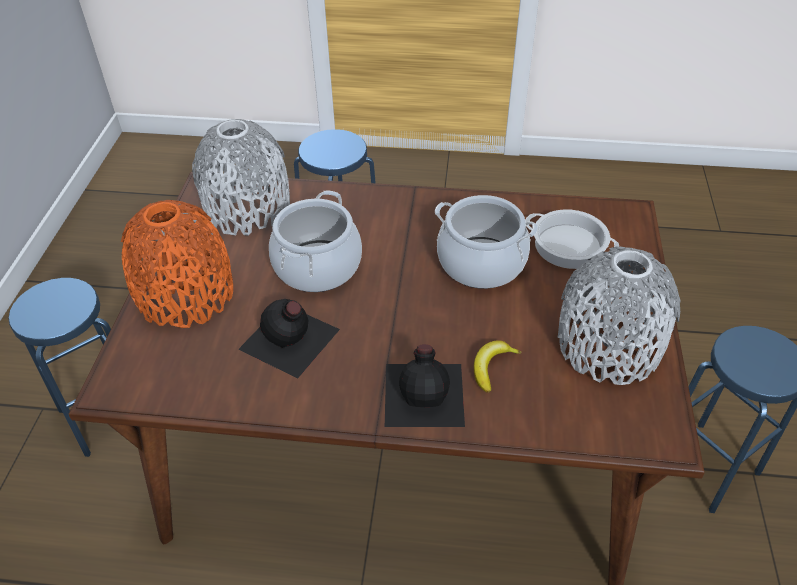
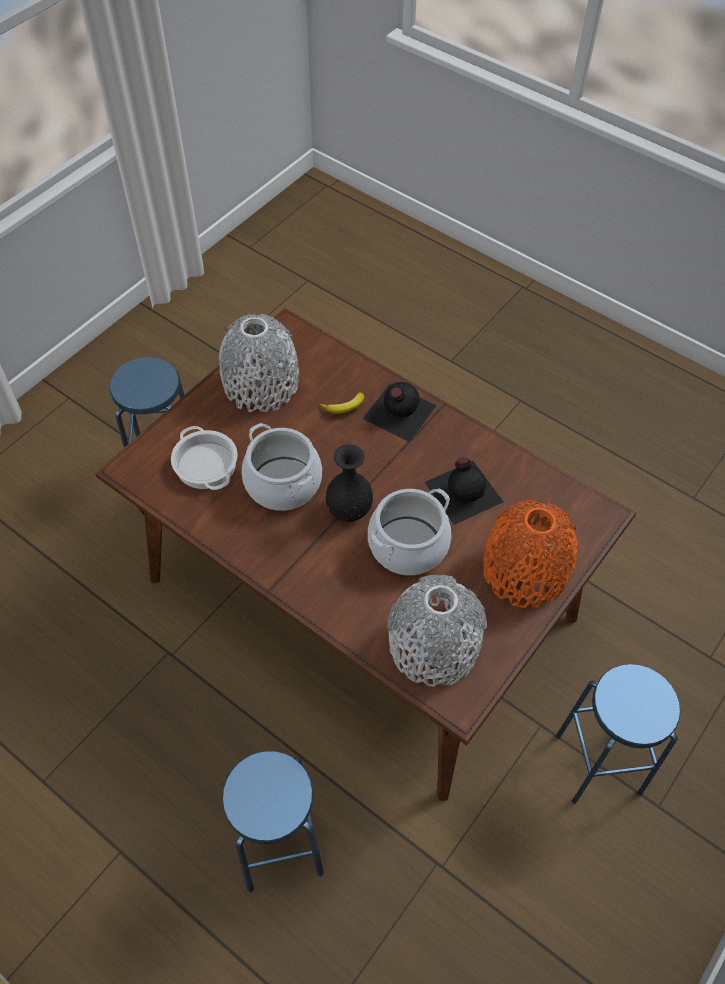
camera: 150 degrees left, 10 degrees up
none -> black vase [326,444,373,522]

